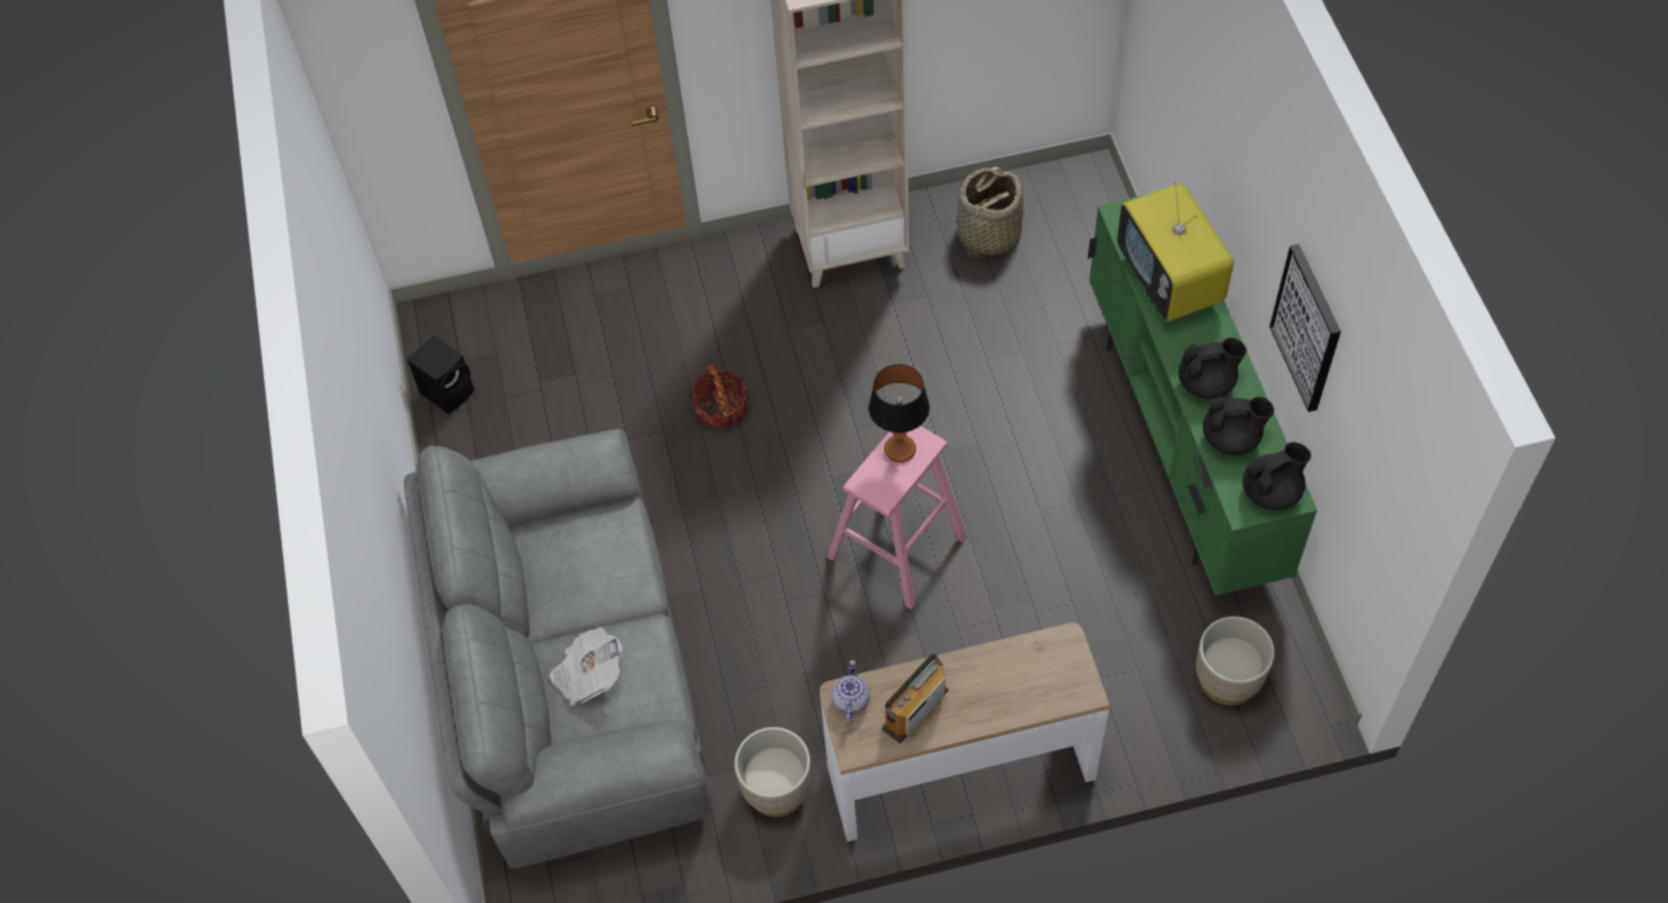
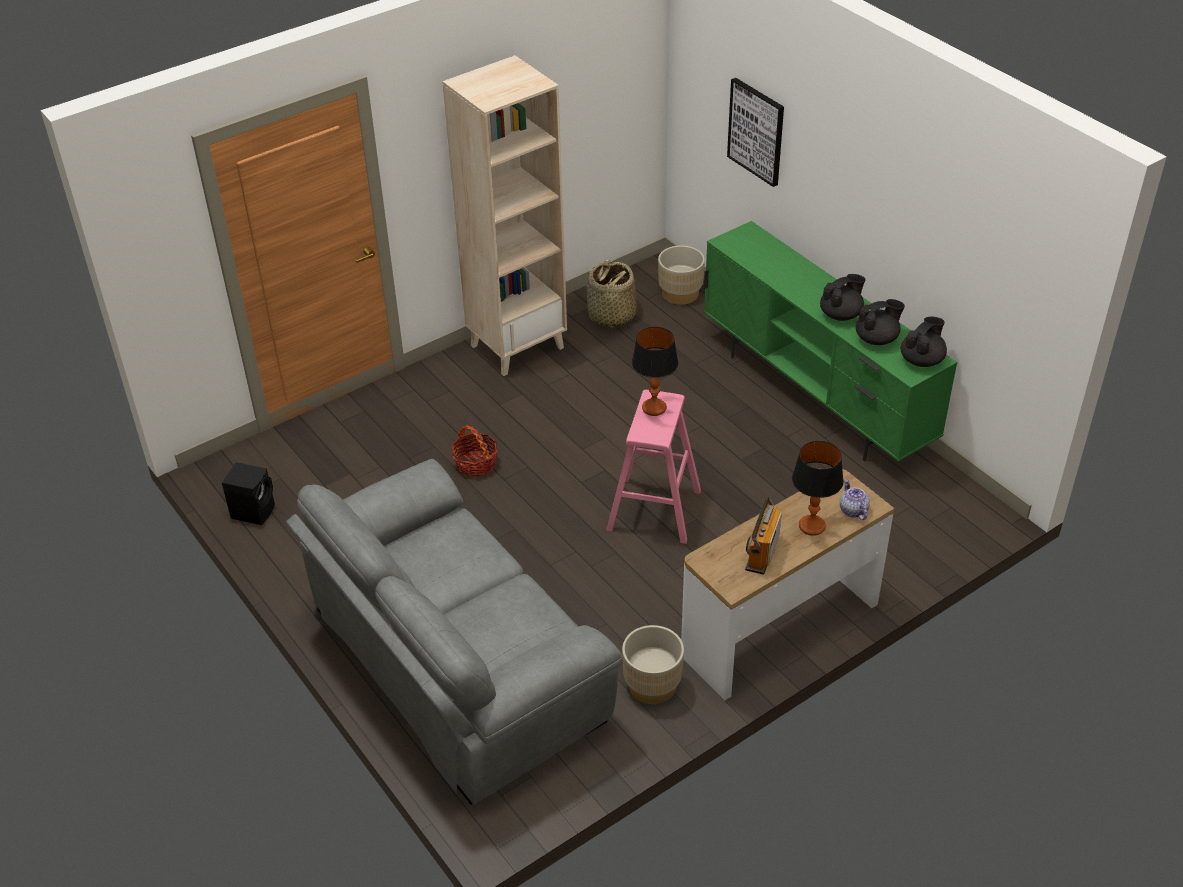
camera: 25 degrees left, 15 degrees down
newspaper [549,627,623,706] -> none
teapot [832,660,870,723] -> teapot moved to [840,479,870,520]
television [1117,181,1234,321] -> none
beige planter [1196,616,1275,705] -> beige planter moved to [658,245,705,305]
picture [1270,244,1341,412] -> picture moved to [727,78,784,187]
none -> table lamp [792,441,844,536]

